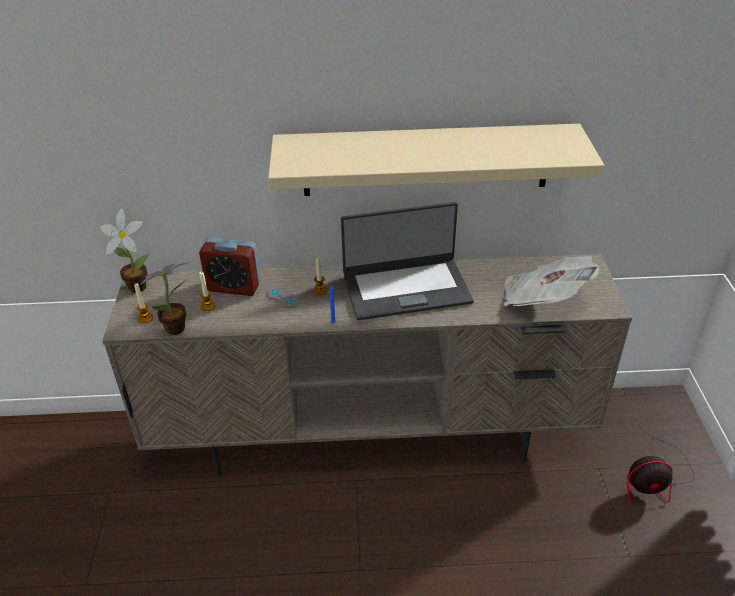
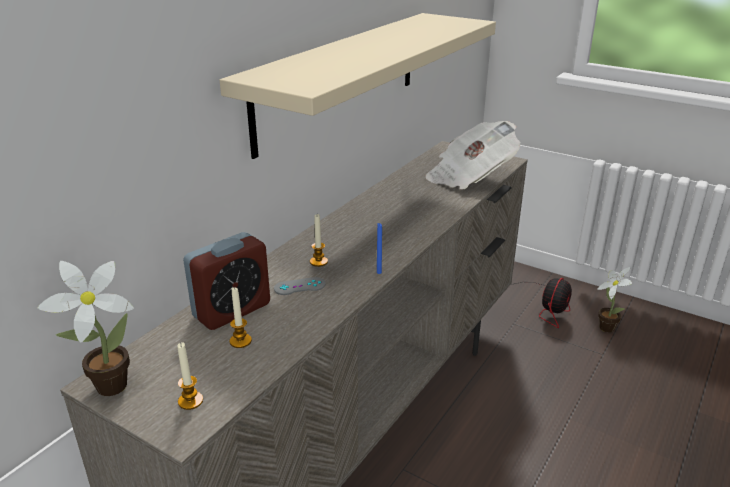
camera: 55 degrees left, 10 degrees down
potted plant [140,262,190,335] -> potted plant moved to [597,267,633,332]
laptop [341,202,474,320] -> none

